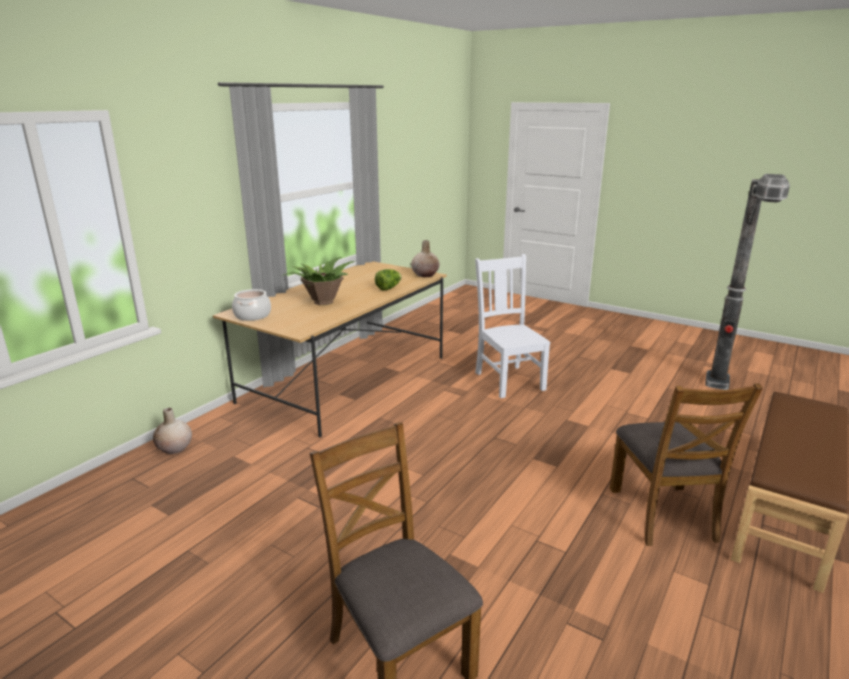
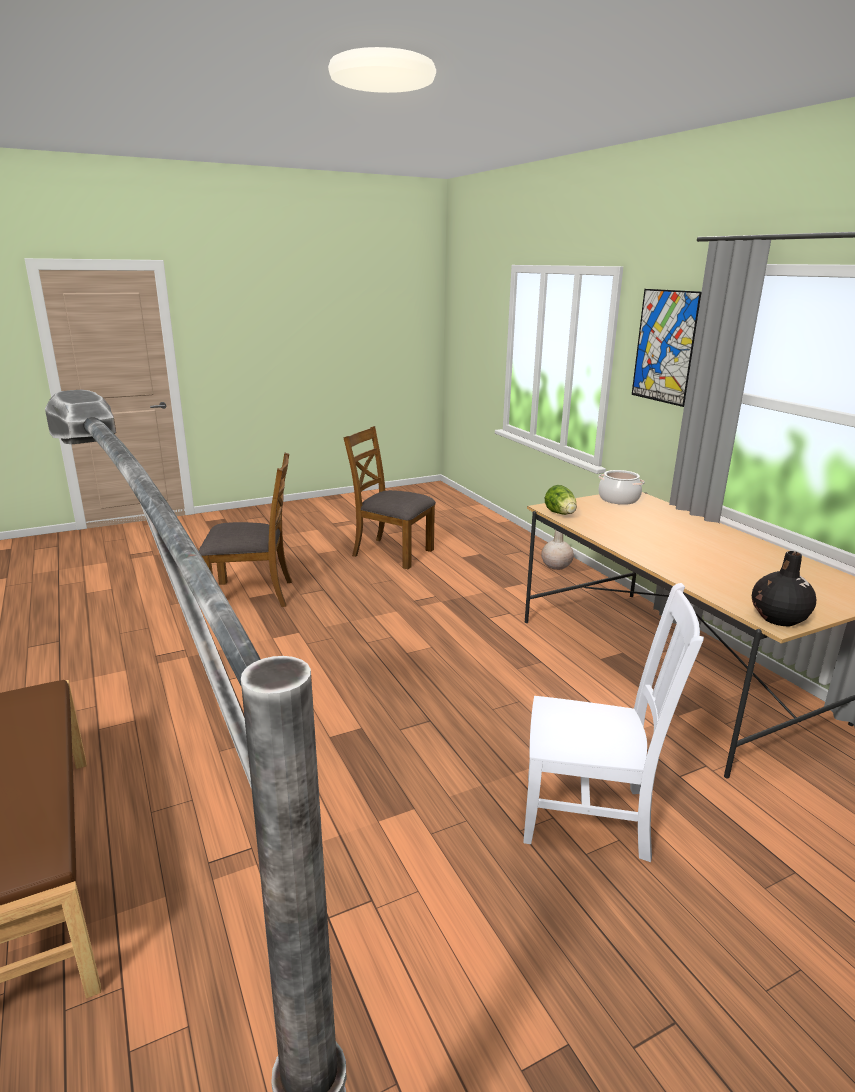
camera: 120 degrees right, 0 degrees up
potted plant [281,257,355,305] -> none
lettuce [375,269,402,290] -> lettuce moved to [545,485,577,515]
beige vase [411,240,440,277] -> black vase [752,551,816,626]
brown chair [610,383,763,546] -> brown chair moved to [344,426,436,569]
none -> picture [632,289,701,407]

